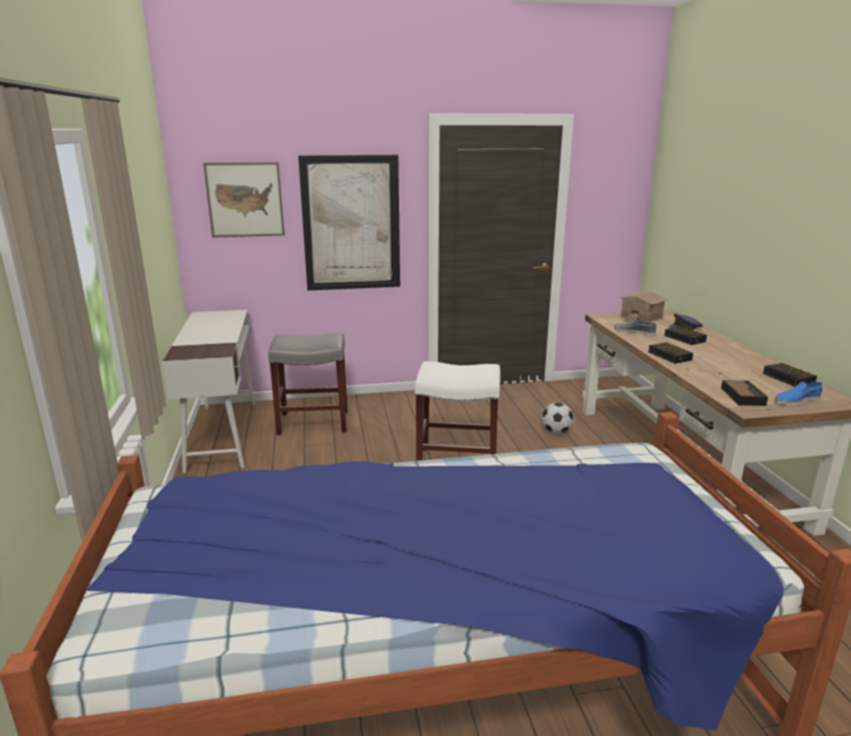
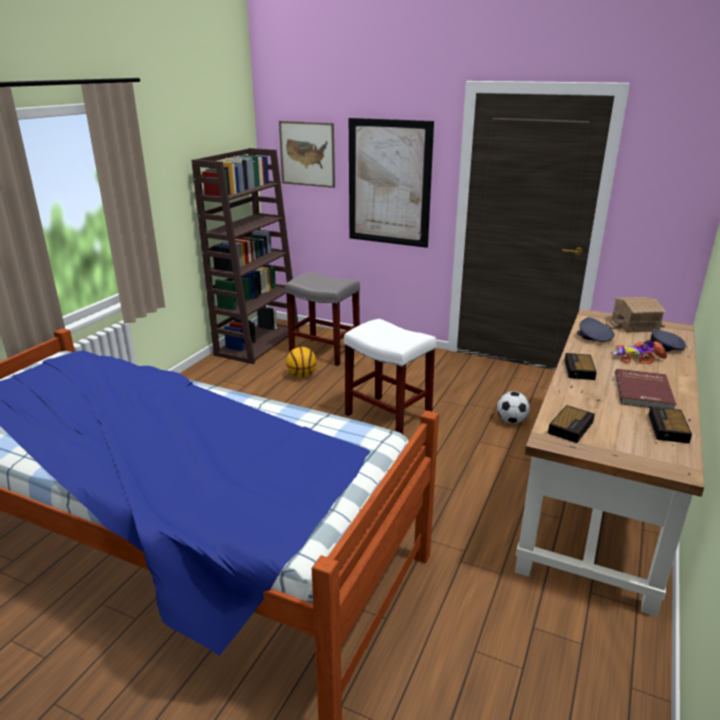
camera: 35 degrees right, 5 degrees up
white desk [162,310,256,473] -> brown bookcase [191,148,299,364]
grey shoe [614,318,656,336] -> grey cap [577,317,615,342]
alarm clock [664,326,707,345] -> toy car [611,341,667,364]
blue shoe [775,382,822,406] -> none
none -> basketball [286,347,317,377]
none -> red book [615,369,676,409]

